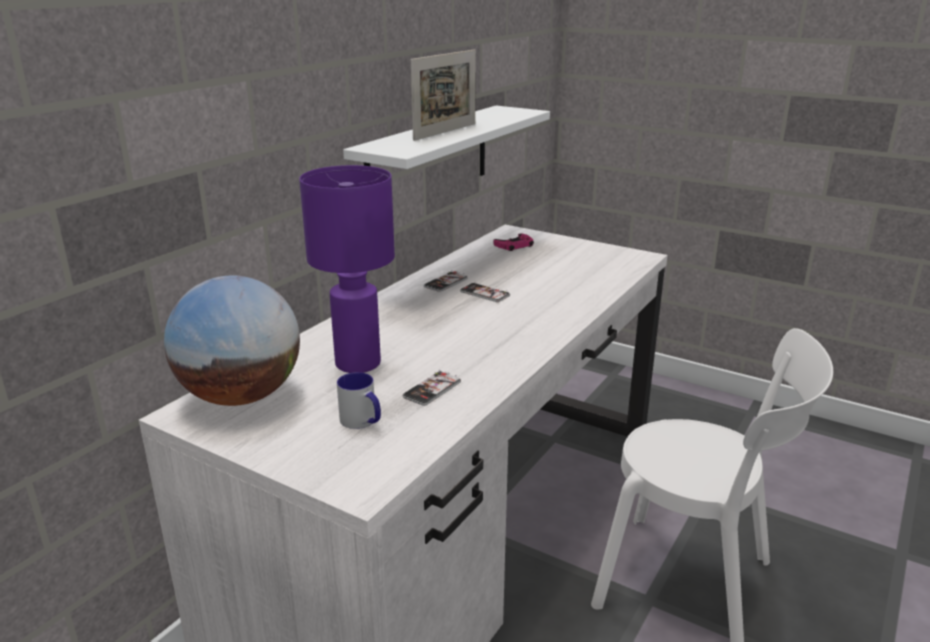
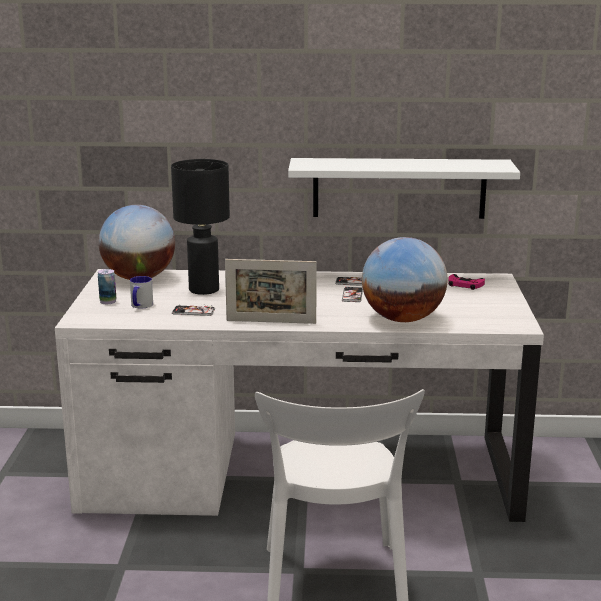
camera: 60 degrees right, 5 degrees down
purple table lamp [299,165,395,373] -> black table lamp [171,159,230,295]
picture frame [411,49,476,141] -> picture frame moved to [225,259,317,324]
none -> can [98,269,116,304]
none -> globe [362,237,447,322]

